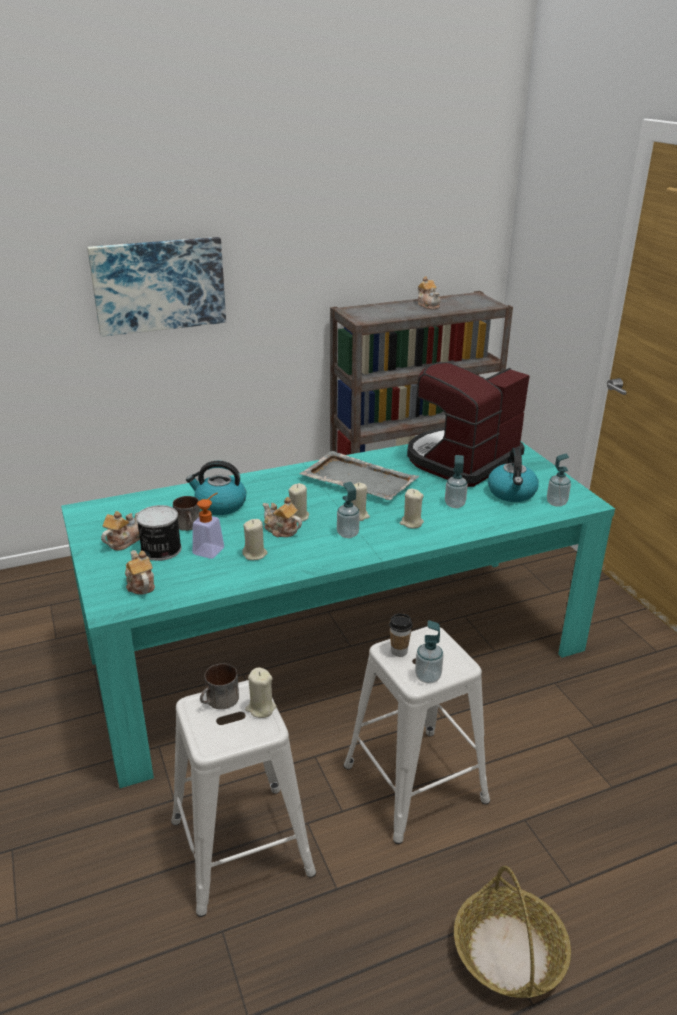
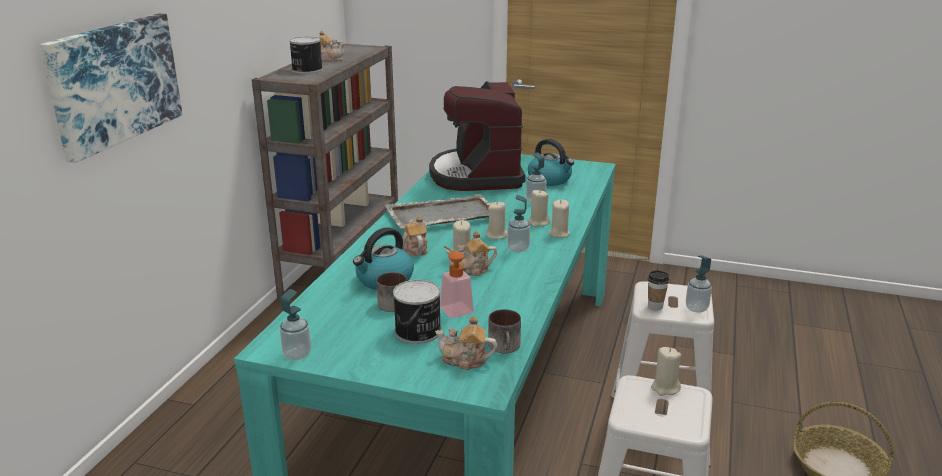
camera: 50 degrees left, 5 degrees down
teapot [101,511,140,551] -> teapot moved to [402,216,428,256]
mug [200,663,239,709] -> mug moved to [488,309,521,353]
beige candle [242,519,268,560] -> beige candle moved to [549,200,570,238]
soap dispenser [547,454,571,507] -> soap dispenser moved to [280,289,311,360]
none -> can [289,36,323,74]

